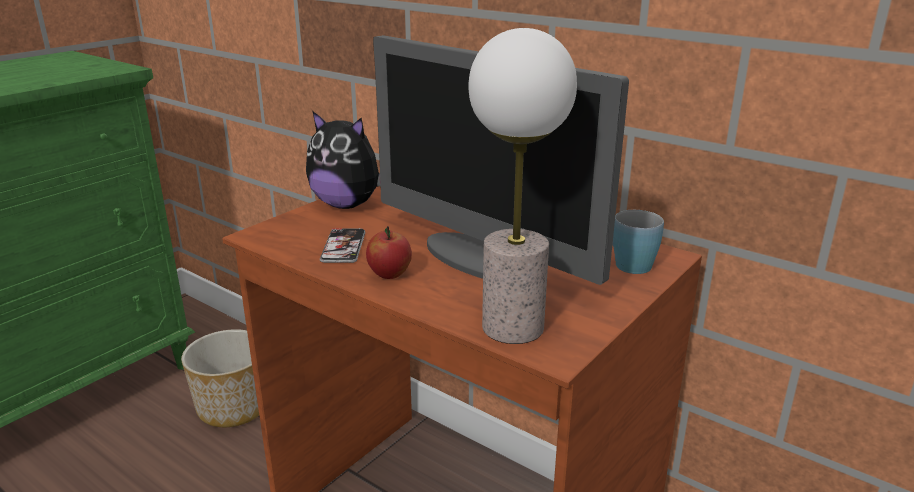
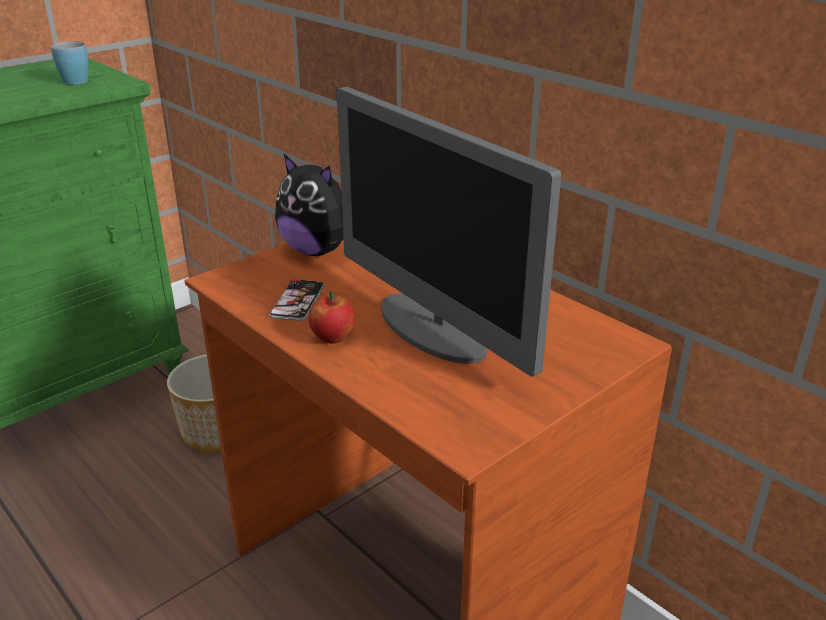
camera: 10 degrees right, 5 degrees up
table lamp [468,28,577,344] -> none
blue mug [612,210,664,274] -> blue mug moved to [51,41,89,85]

